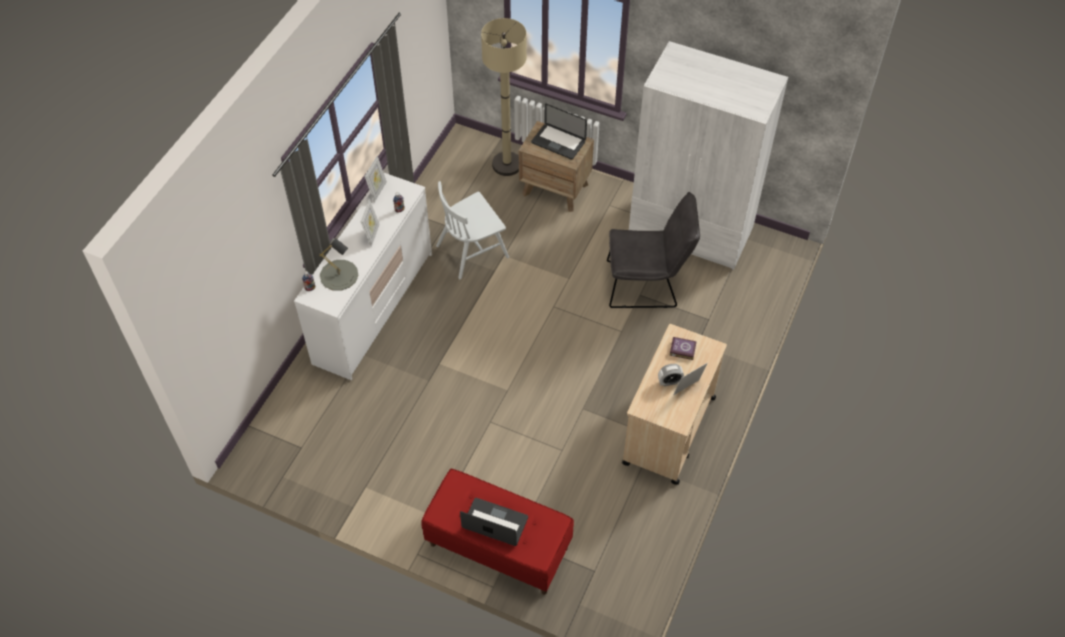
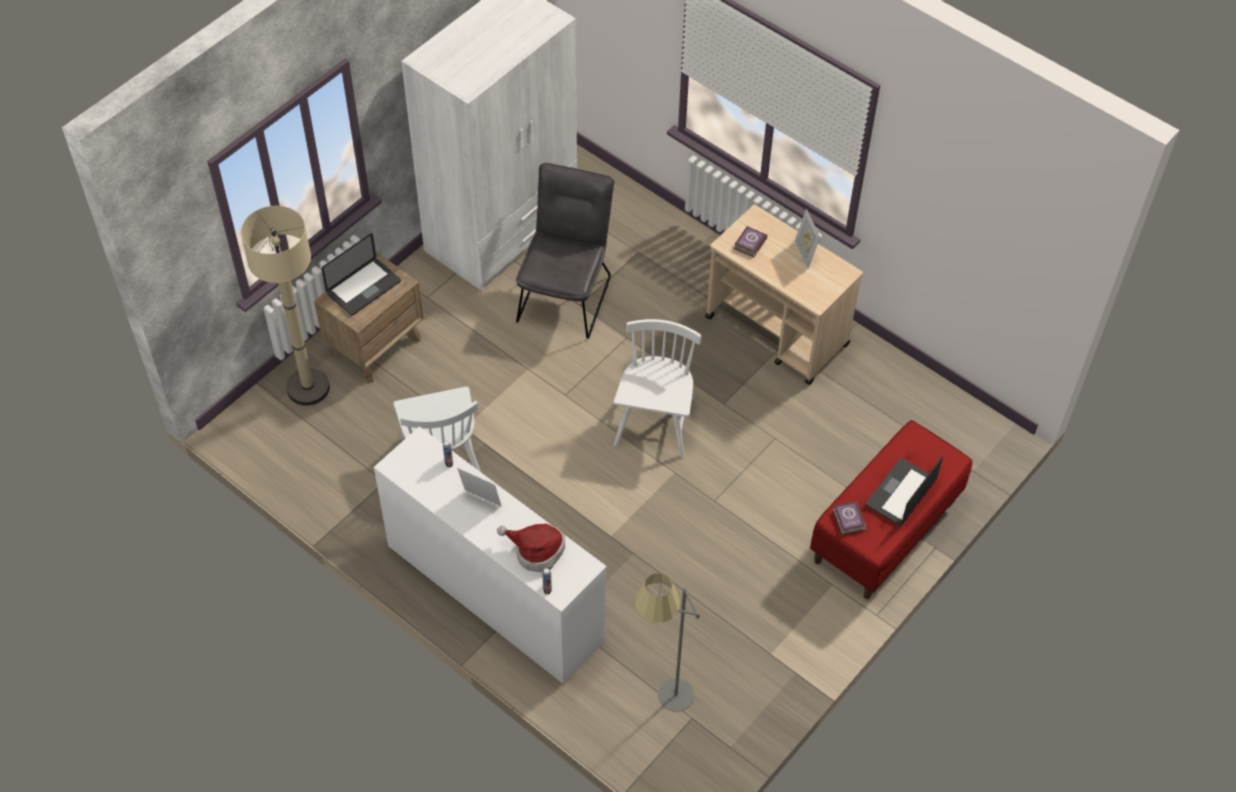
camera: 75 degrees left, 0 degrees up
grey table lamp [320,238,359,291] -> hat [497,523,565,572]
picture frame [364,155,387,203] -> none
alarm clock [658,364,684,386] -> none
none -> white chair [614,319,701,458]
none -> grey floor lamp [635,573,700,712]
none -> book [833,501,866,535]

